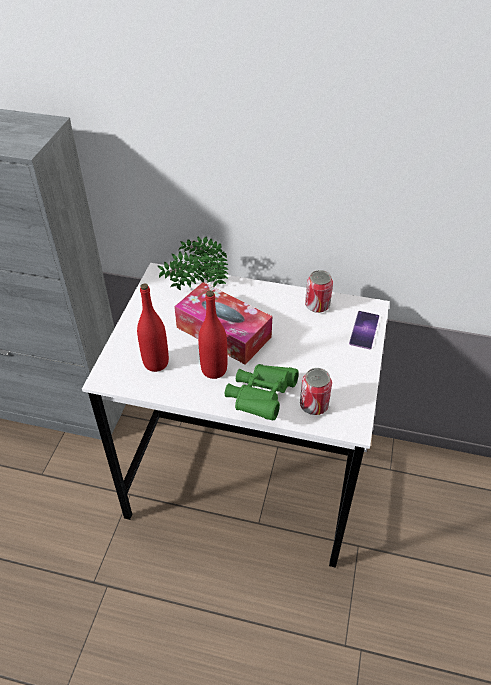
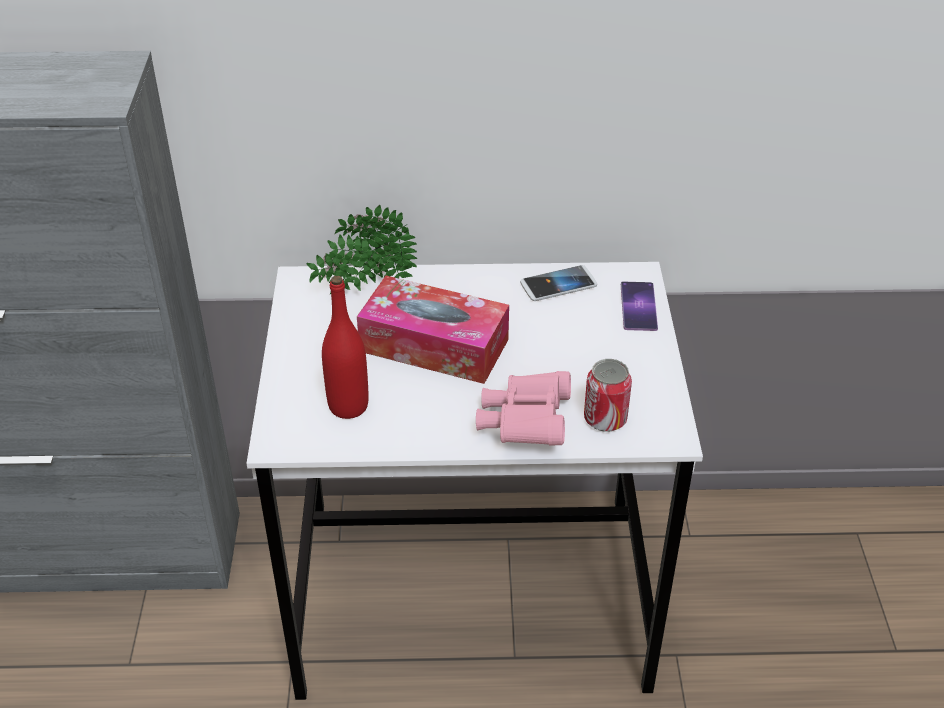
camera: 15 degrees left, 5 degrees down
red bottle [198,290,227,379] -> none
green binoculars [225,364,299,420] -> pink binoculars [476,371,571,446]
can [305,270,333,313] -> phone [520,265,597,301]

